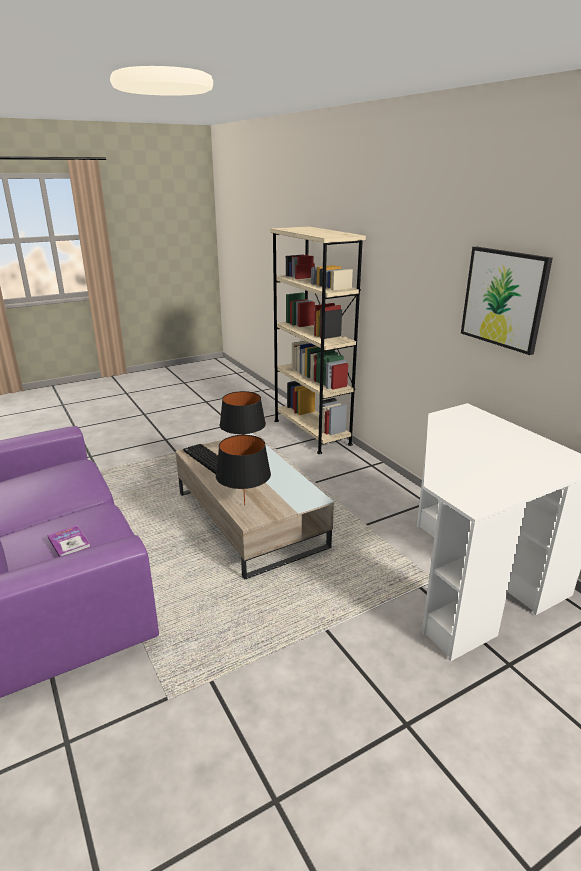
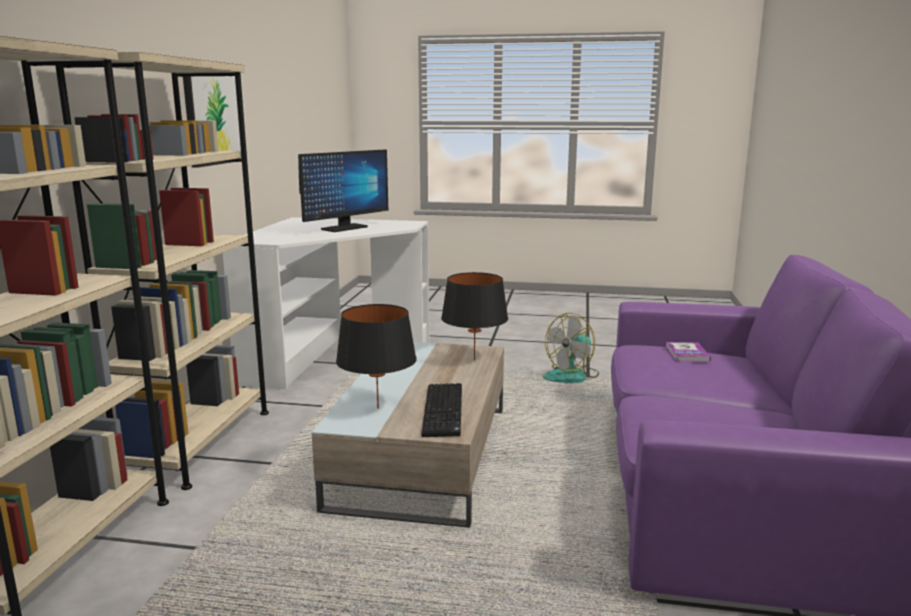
camera: 140 degrees left, 10 degrees down
none -> beige bookcase [55,52,269,490]
none -> monitor [298,149,388,232]
none -> fan [543,313,599,383]

